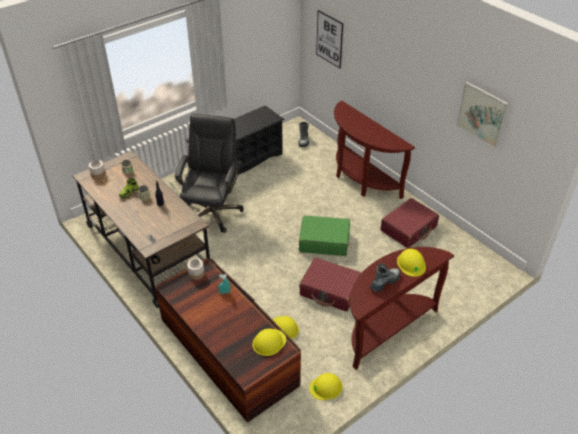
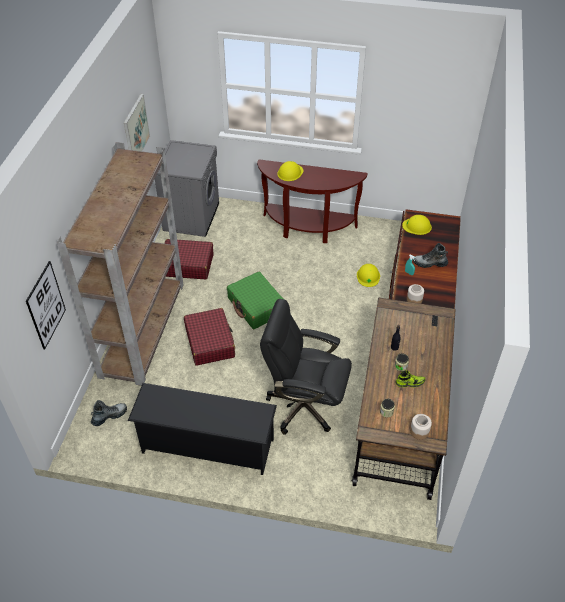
camera: 130 degrees left, 5 degrees up
black office chair [175,114,244,233] -> black office chair turned 45 degrees clockwise [260,299,352,435]
red suitcase [299,257,361,311] -> red suitcase moved to [184,308,235,366]
yellow hard hat [309,373,343,400] -> none
brown console table [334,101,415,199] -> brown bookcase [57,142,183,386]
boot [370,263,400,292] -> boot moved to [413,243,448,268]
none -> grey washing machine [155,140,219,237]

